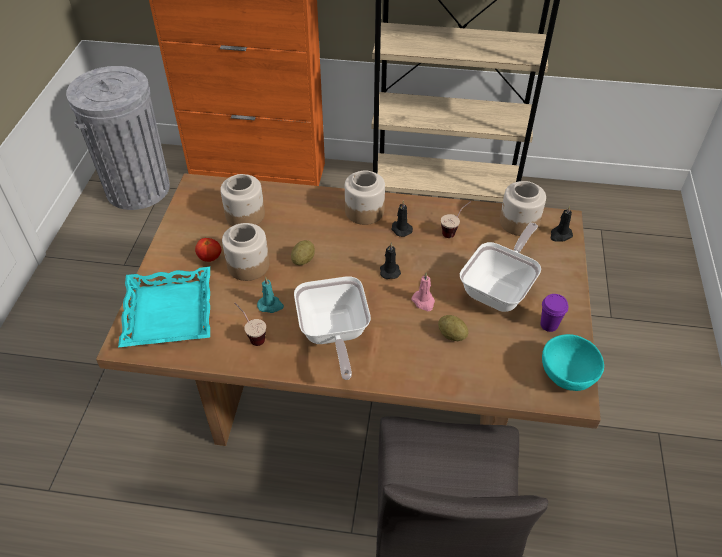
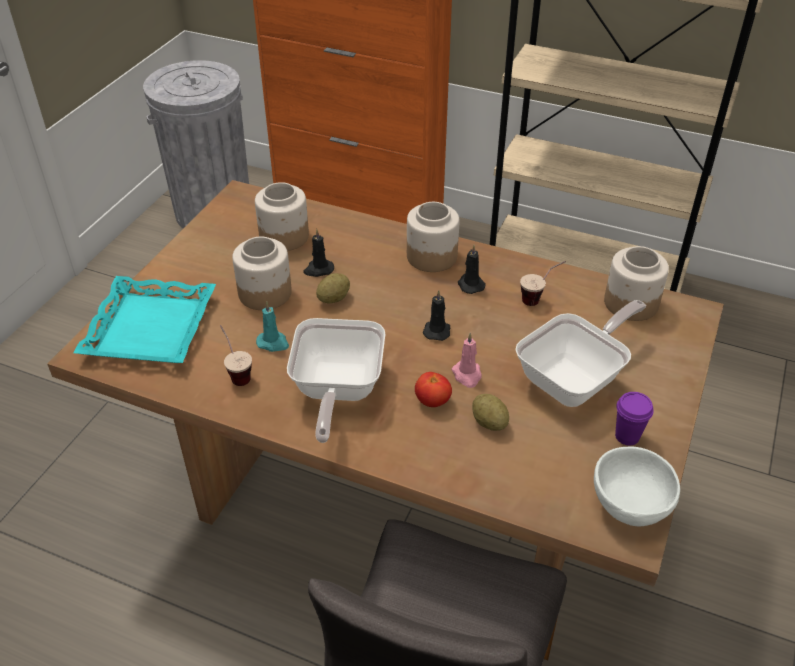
camera: 15 degrees right, 5 degrees down
tomato [195,238,221,262] -> tomato moved to [415,372,452,407]
turquoise bowl [542,334,604,391] -> white bowl [594,447,680,526]
black candle [551,206,573,242] -> black candle moved to [303,229,334,277]

